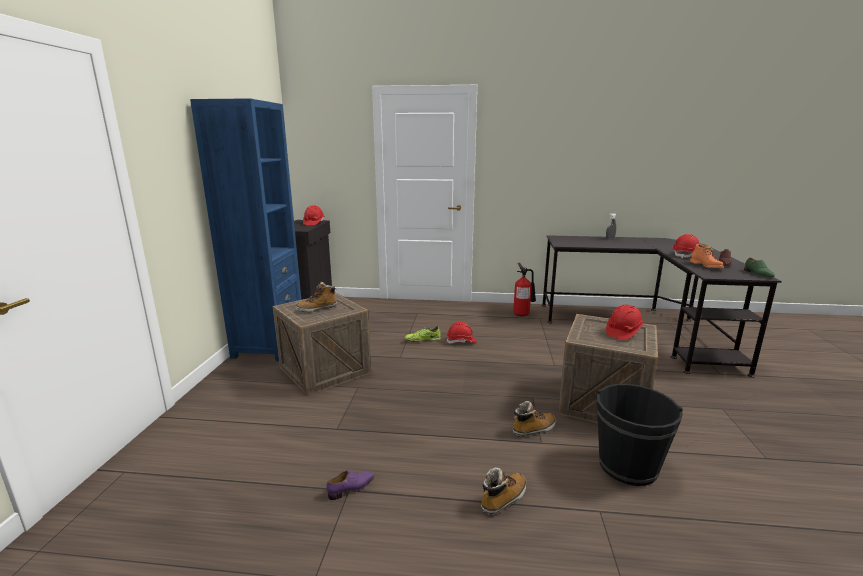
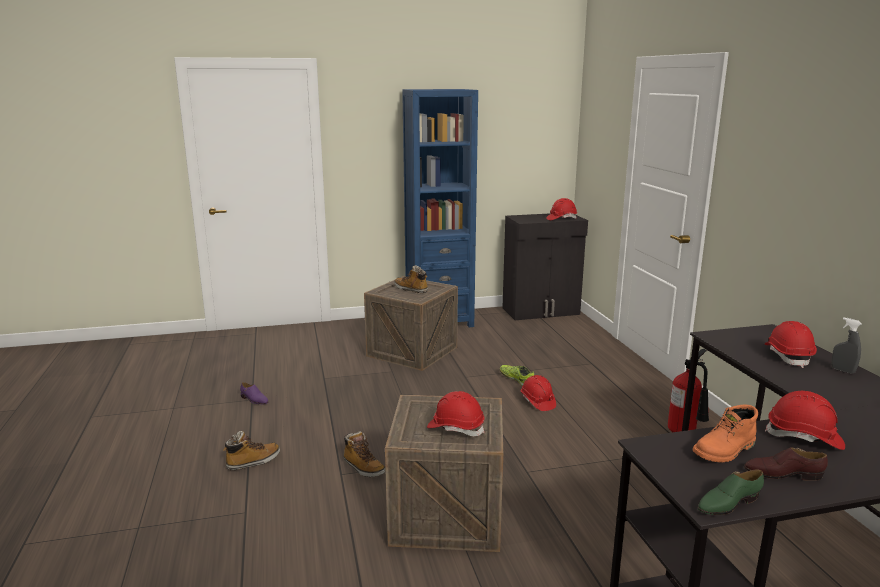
camera: 70 degrees right, 0 degrees up
boot [481,467,526,515] -> boot turned 60 degrees counterclockwise [223,431,280,470]
black bucket [597,384,683,486] -> none
none -> red hard hat [765,321,817,368]

